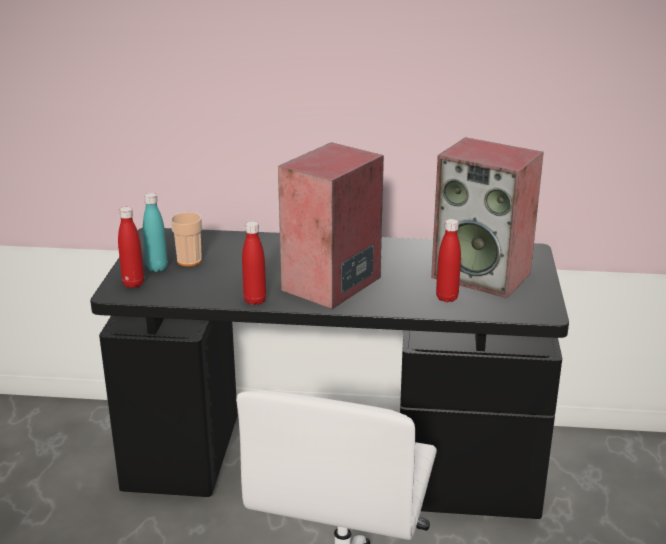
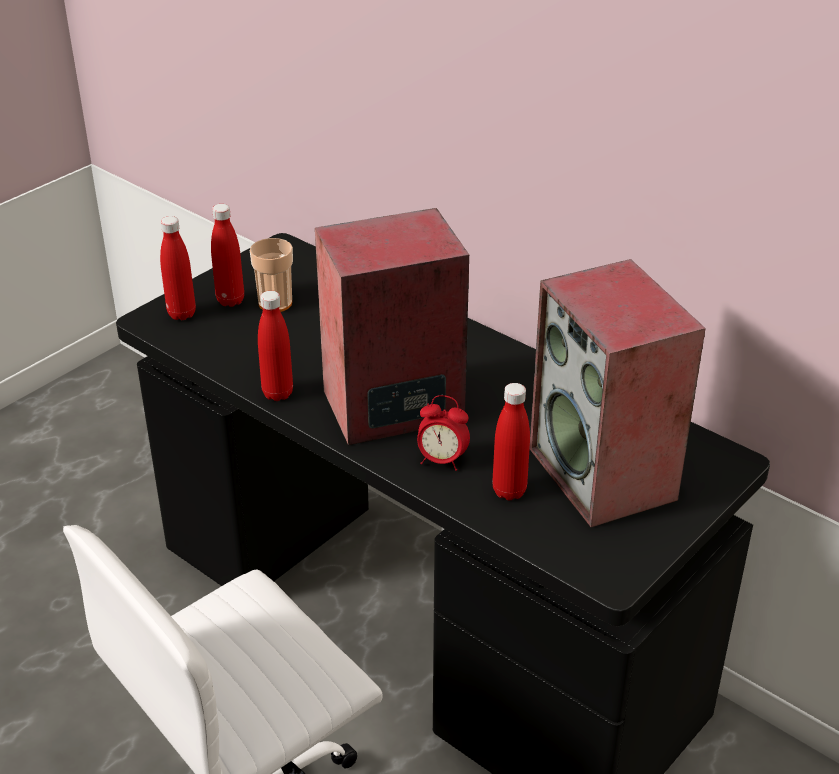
camera: 35 degrees right, 10 degrees up
turquoise bottle [143,193,168,272] -> red bottle [211,204,244,307]
none -> alarm clock [417,395,470,471]

